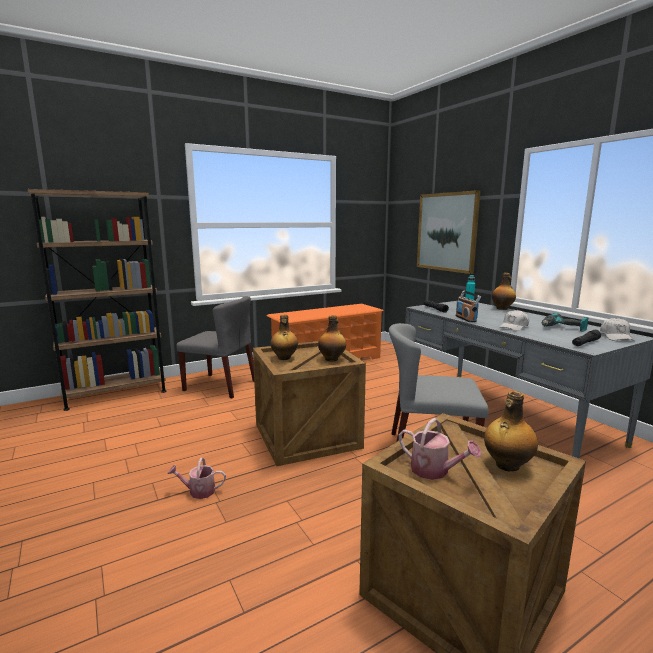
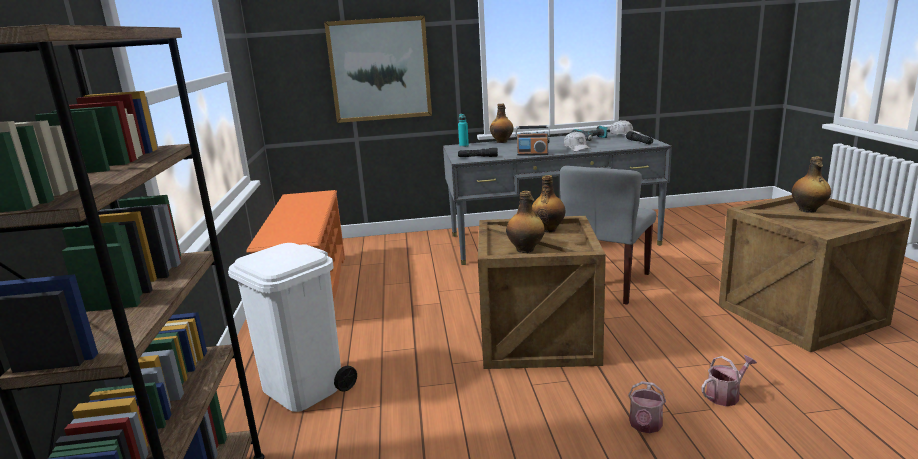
camera: 65 degrees left, 5 degrees up
grey chair [176,296,254,398] -> white trash can [228,243,357,412]
watering can [399,418,481,480] -> watering can moved to [701,355,757,406]

